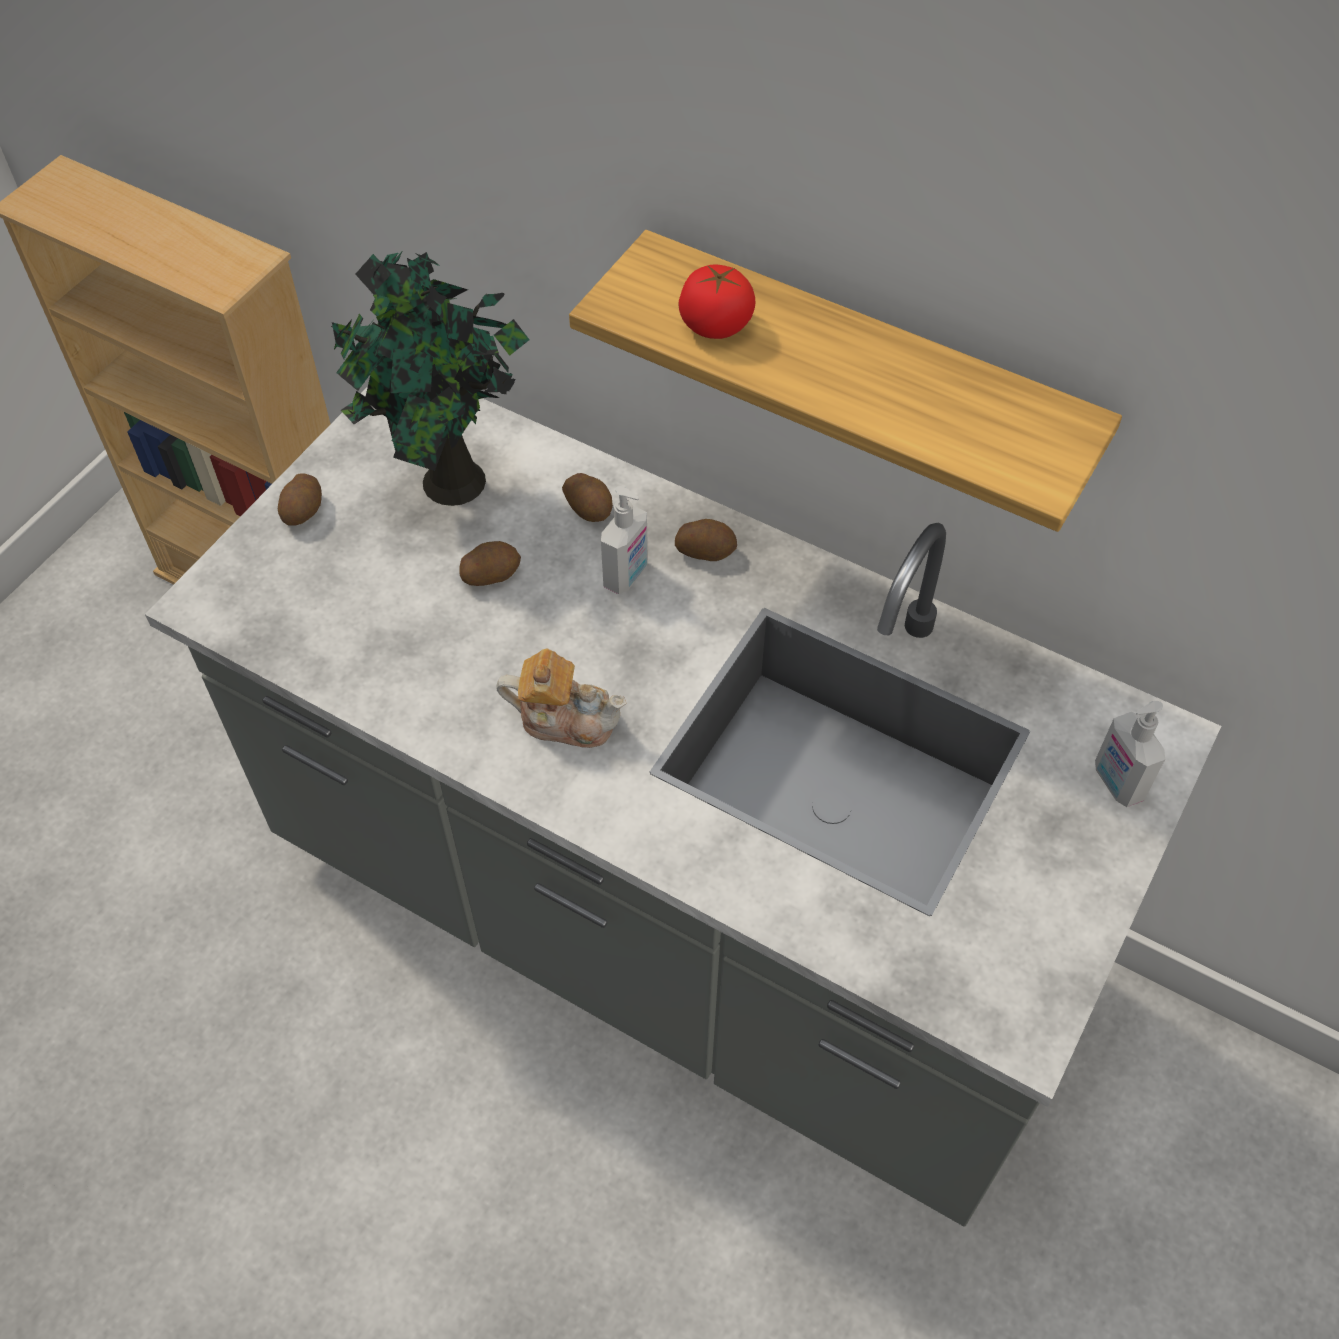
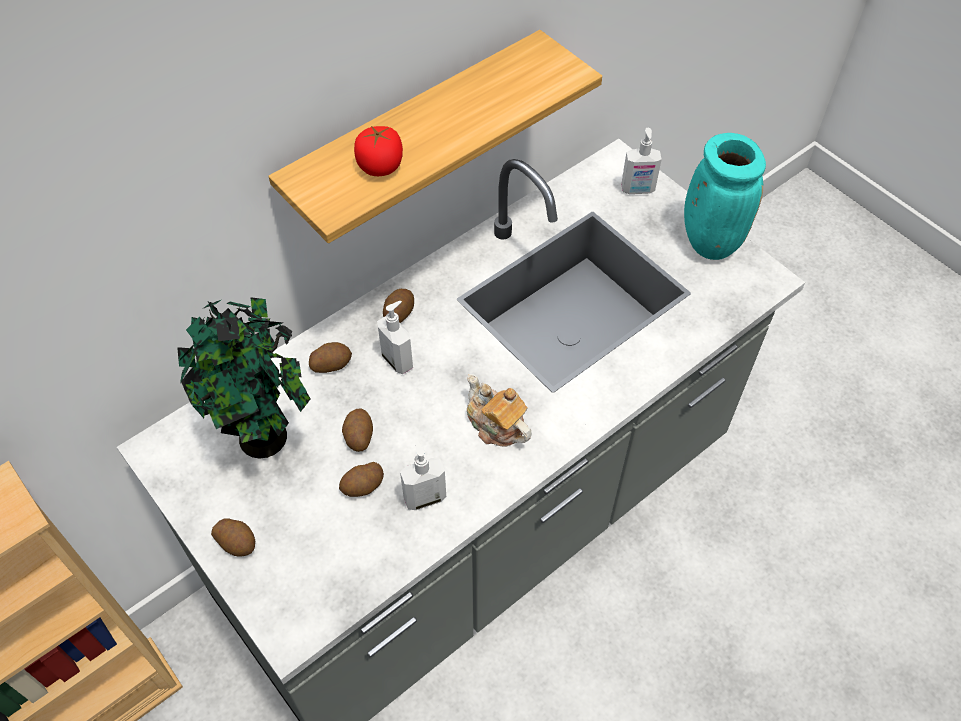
camera: 70 degrees left, 0 degrees up
teapot [496,649,626,748] -> teapot turned 75 degrees counterclockwise [467,374,532,446]
none -> potato [339,462,384,497]
none -> soap dispenser [400,440,446,510]
none -> turquoise vase [684,133,766,260]

